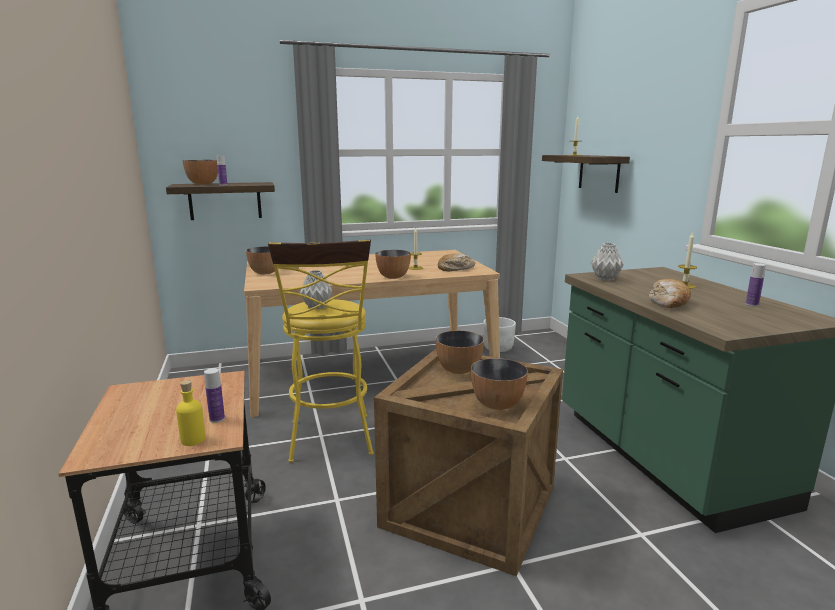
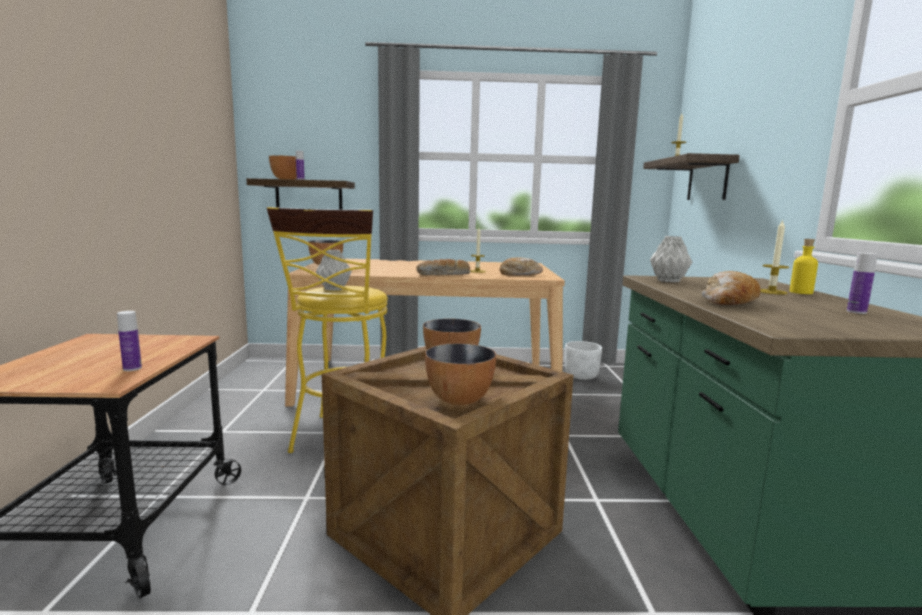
camera: 15 degrees right, 5 degrees down
yellow bottle [176,380,206,446] -> yellow bottle moved to [790,239,818,294]
bowl [375,250,411,279] -> bread [416,259,470,276]

